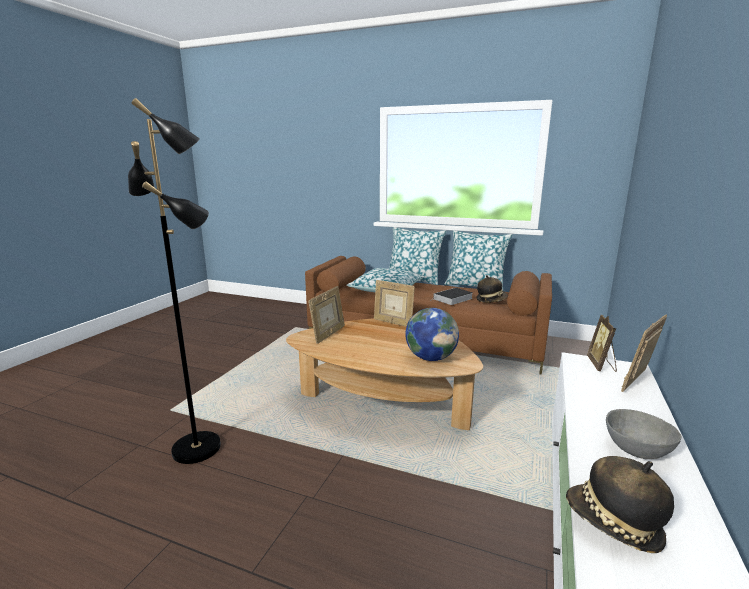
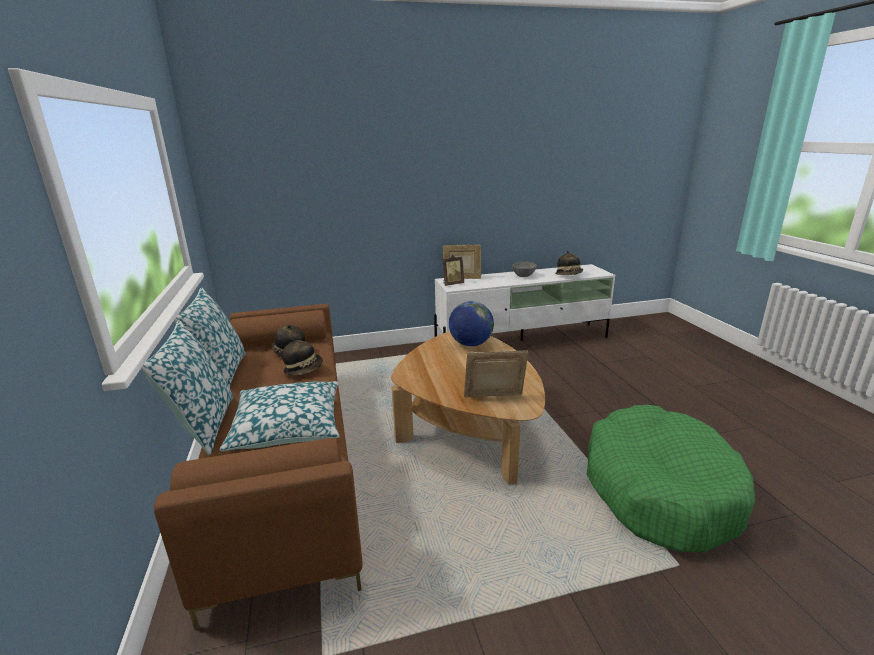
camera: 125 degrees left, 5 degrees up
black floor lamp [128,98,221,464] -> green dog bed [587,405,755,553]
picture frame [374,280,415,327] -> none
book [430,288,473,305] -> hat [282,338,323,375]

